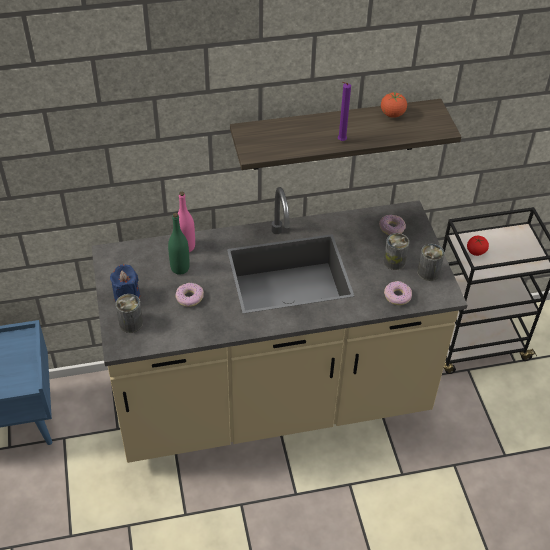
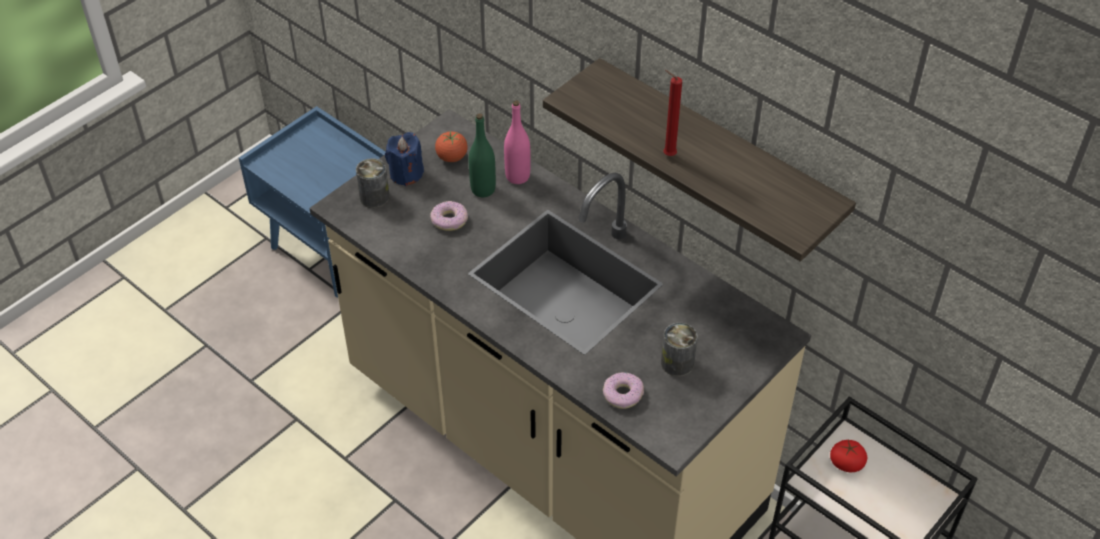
camera: 55 degrees right, 0 degrees up
purple candle [338,82,351,141] -> red candle [664,70,682,156]
donut [379,215,406,235] -> none
tomato [381,92,407,118] -> tomato moved to [435,131,468,162]
can [417,244,444,281] -> none

